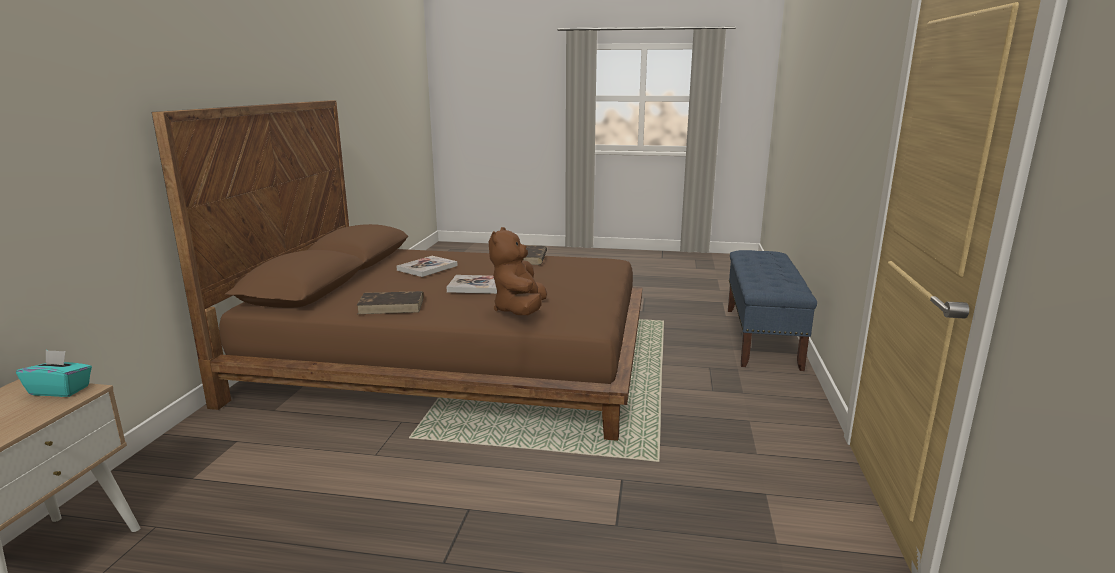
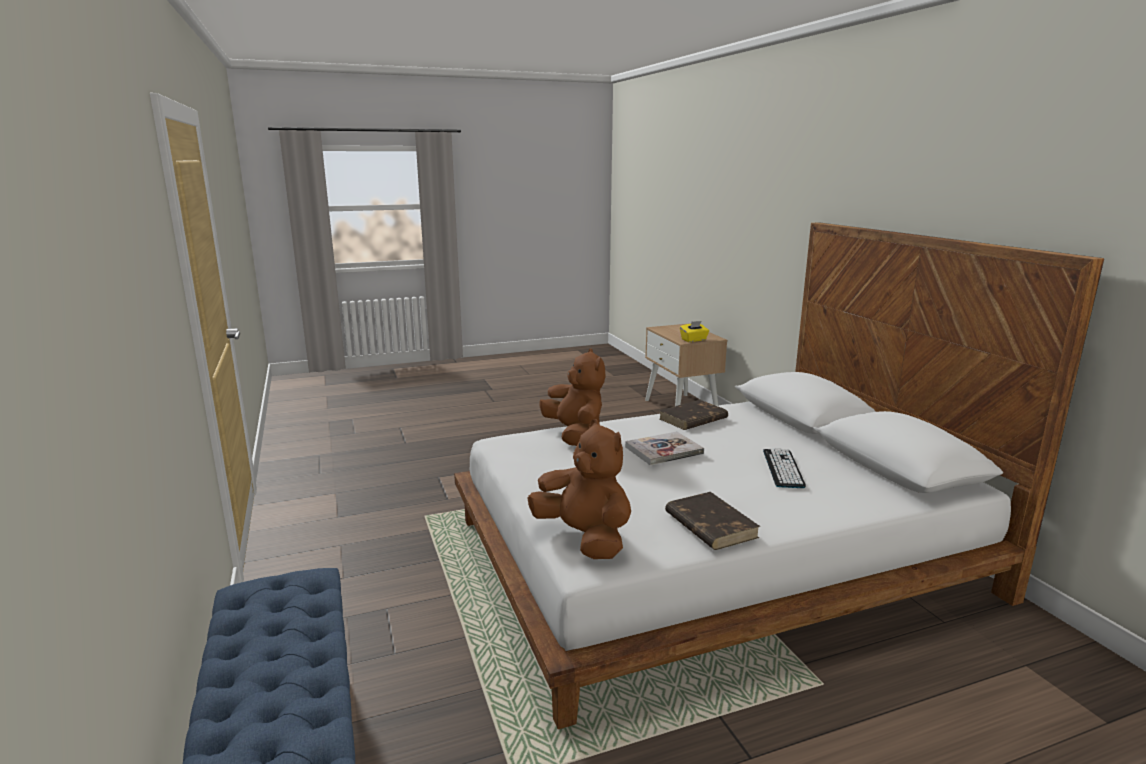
camera: 150 degrees right, 0 degrees up
turquoise tissue box [16,350,92,397] -> yellow tissue box [680,321,709,342]
brown bed [152,100,643,441] -> white bed [454,222,1104,729]
book [396,256,458,277] -> keyboard [763,448,806,488]
none -> brown plush toy [527,419,631,559]

